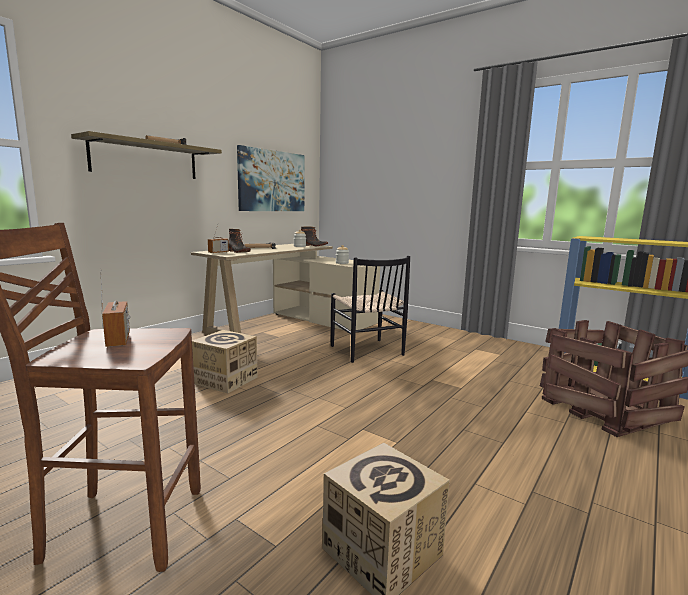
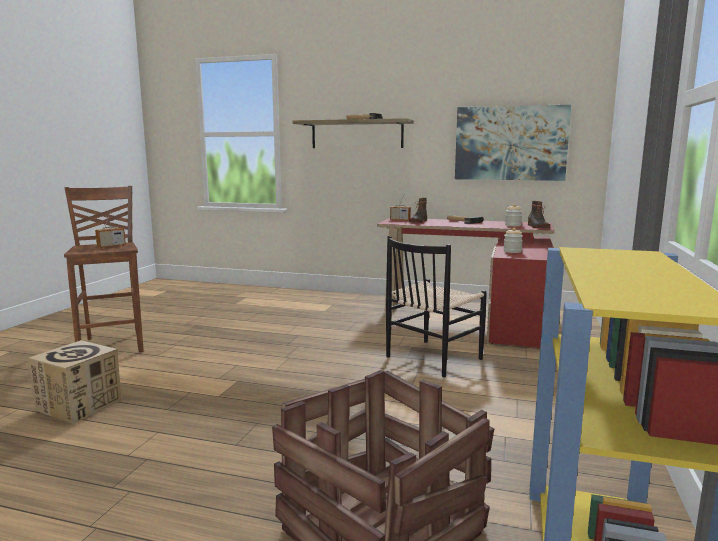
camera: 70 degrees right, 0 degrees up
beige desk [191,244,380,335] -> red desk [377,218,554,348]
cardboard box [192,330,257,394] -> none

